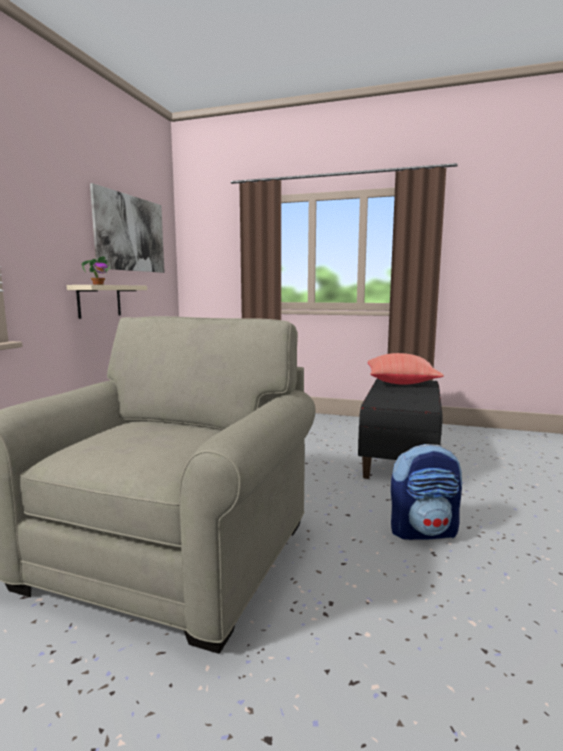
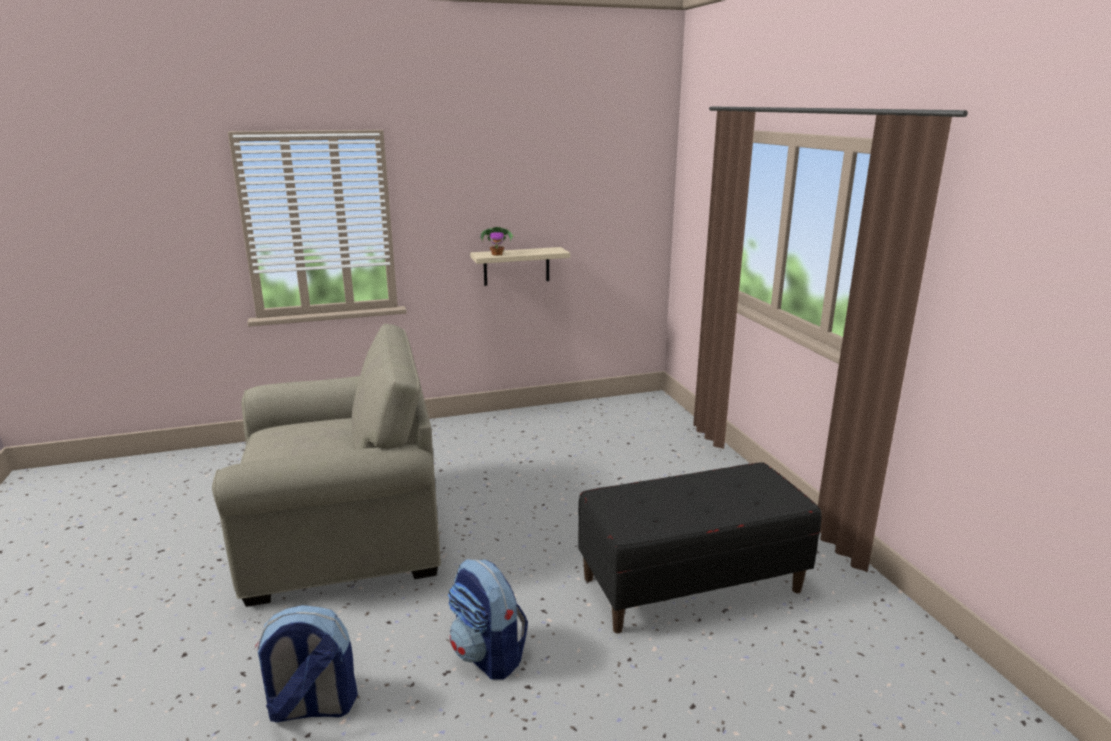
camera: 55 degrees right, 10 degrees up
picture [90,183,165,273] -> none
red pillow [368,353,444,385] -> none
none -> backpack [254,605,358,723]

